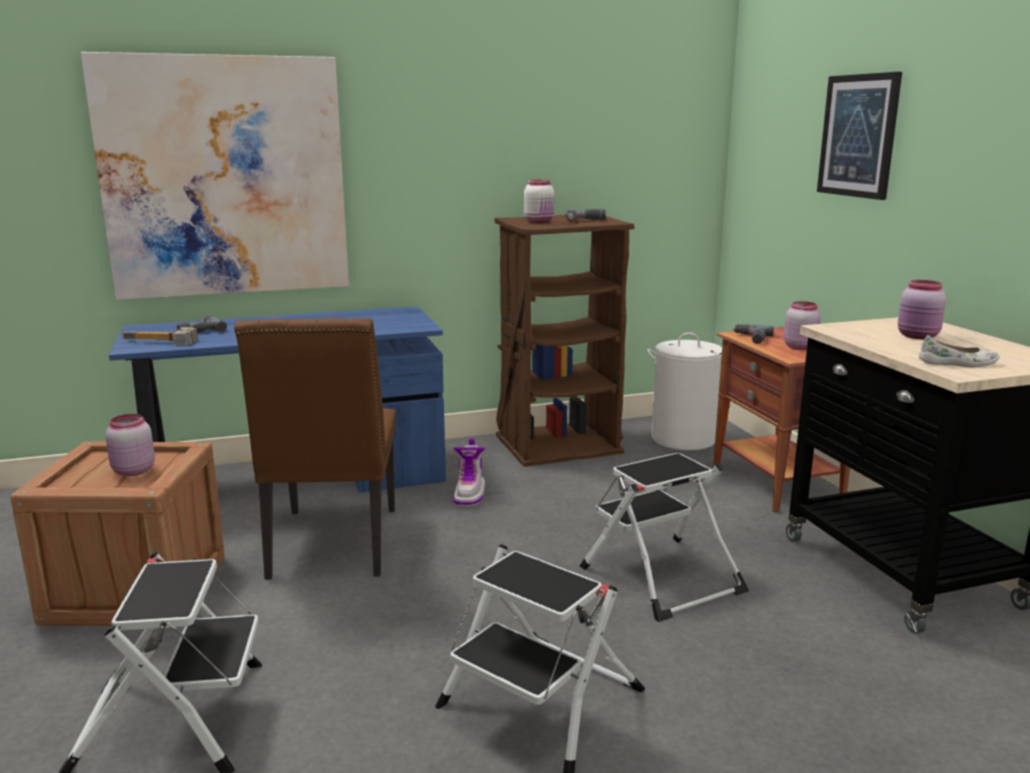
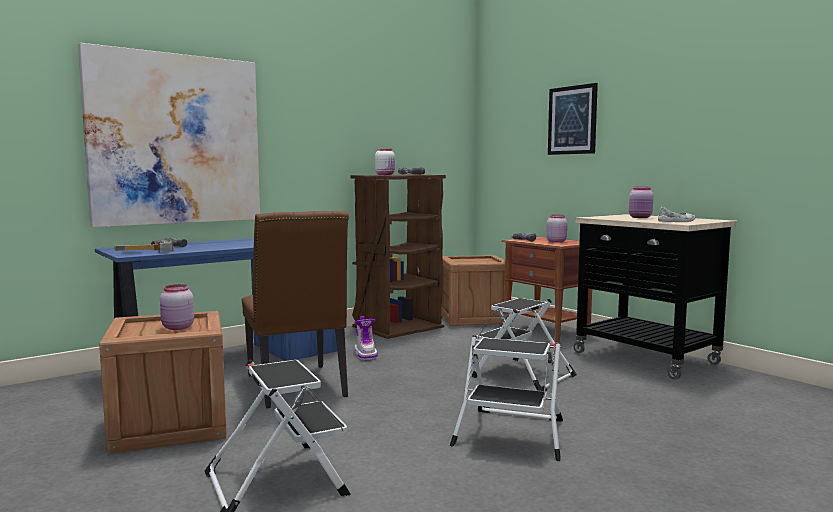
camera: 20 degrees left, 10 degrees down
white laundry basket [647,332,722,450] -> crate [442,255,505,326]

